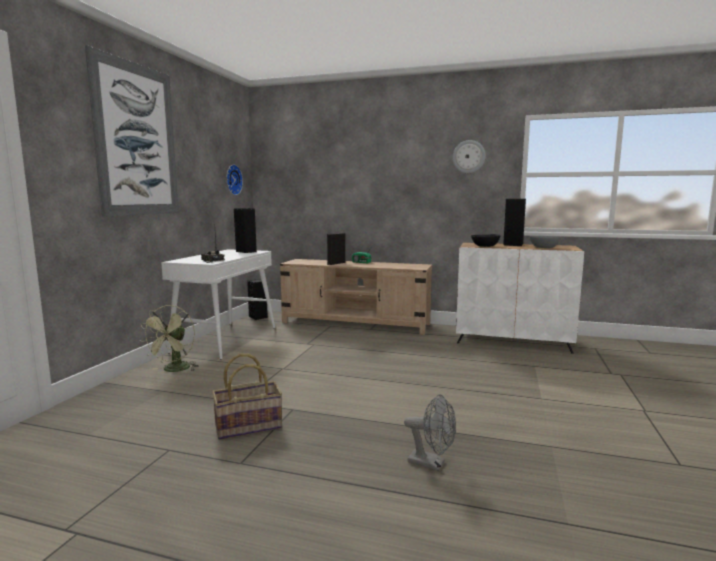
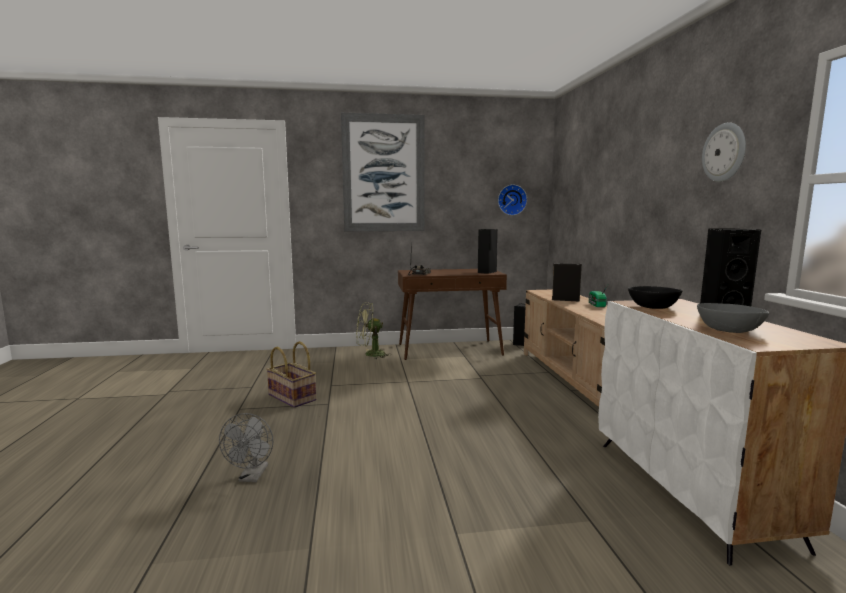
camera: 65 degrees right, 0 degrees up
white console table [161,249,275,359] -> brown console table [398,269,507,360]

